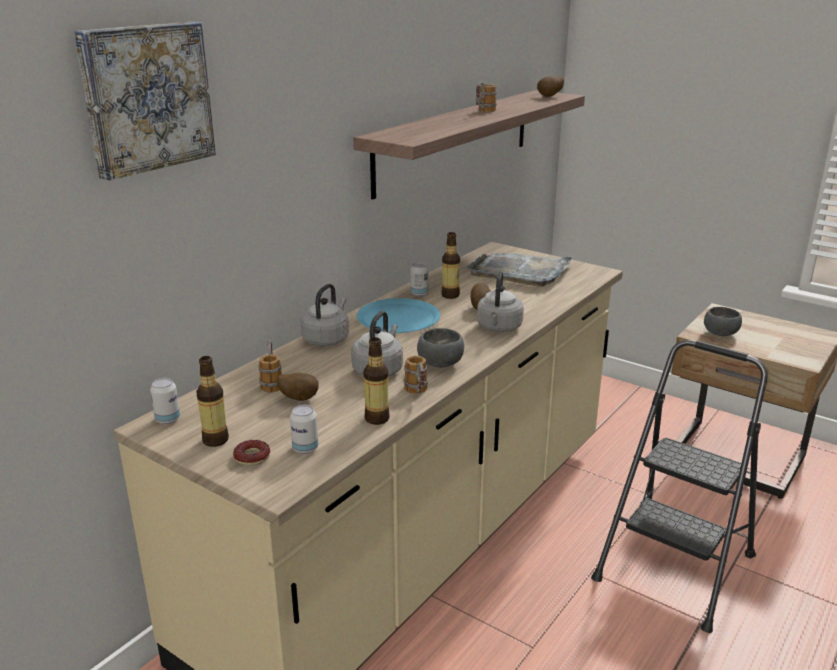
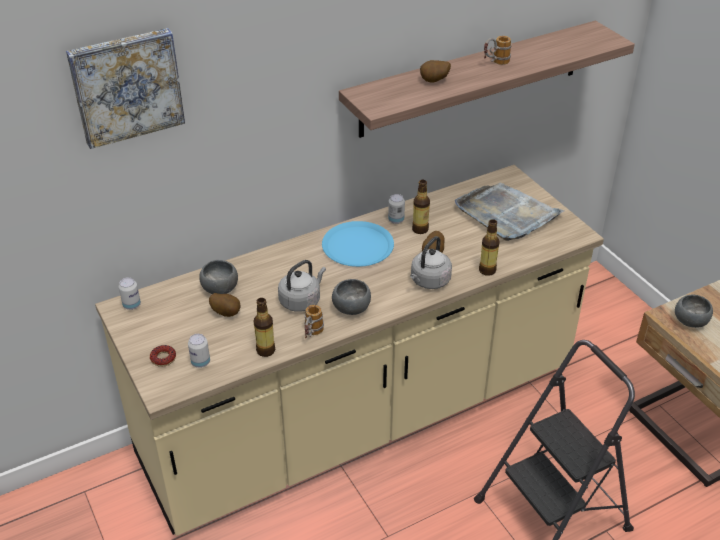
camera: 25 degrees right, 15 degrees up
bottle [196,356,229,447] -> bottle moved to [479,219,500,276]
mug [259,340,282,393] -> grey bowl [199,260,238,294]
grey kettle [301,284,349,346] -> none
potato [537,76,564,97] -> potato moved to [420,60,451,83]

